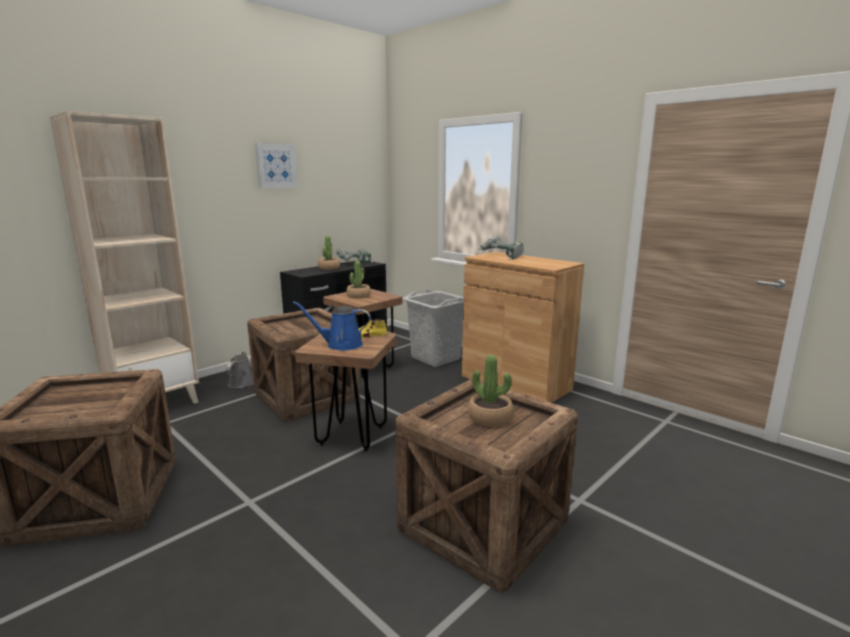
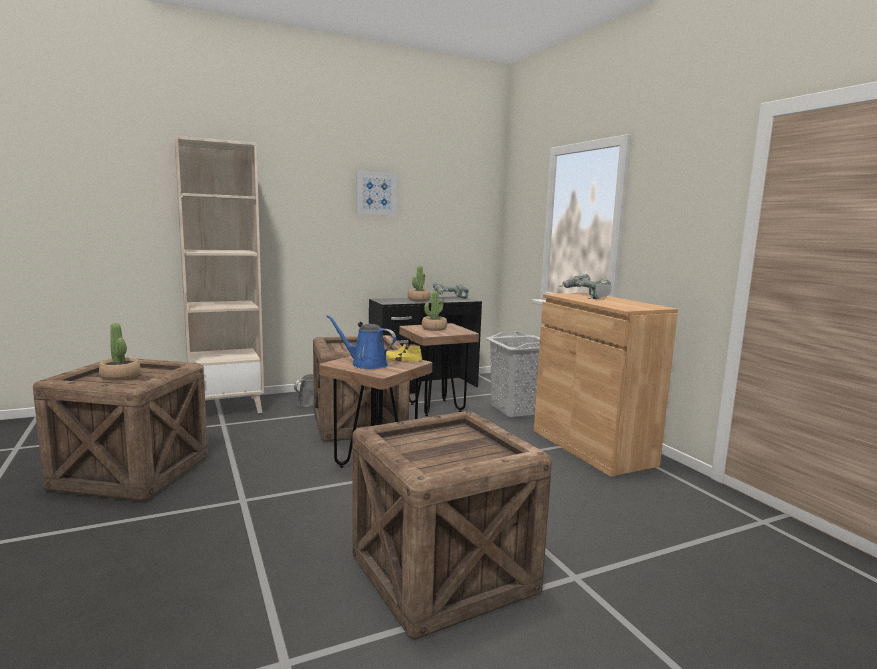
camera: 20 degrees right, 5 degrees down
potted plant [468,355,514,427] -> potted plant moved to [99,323,141,381]

